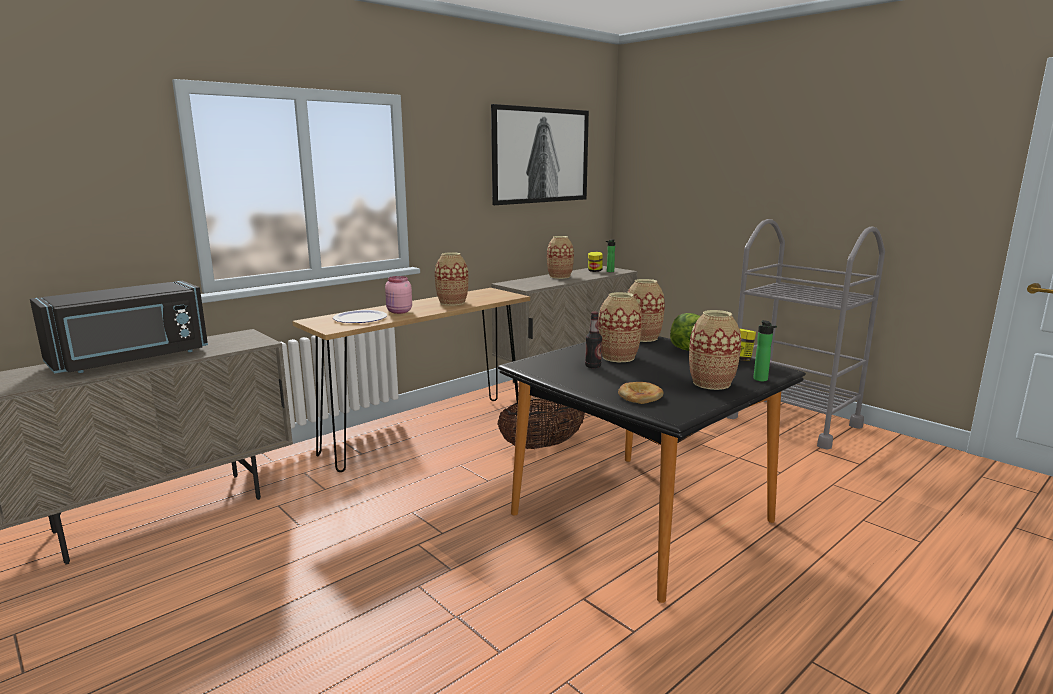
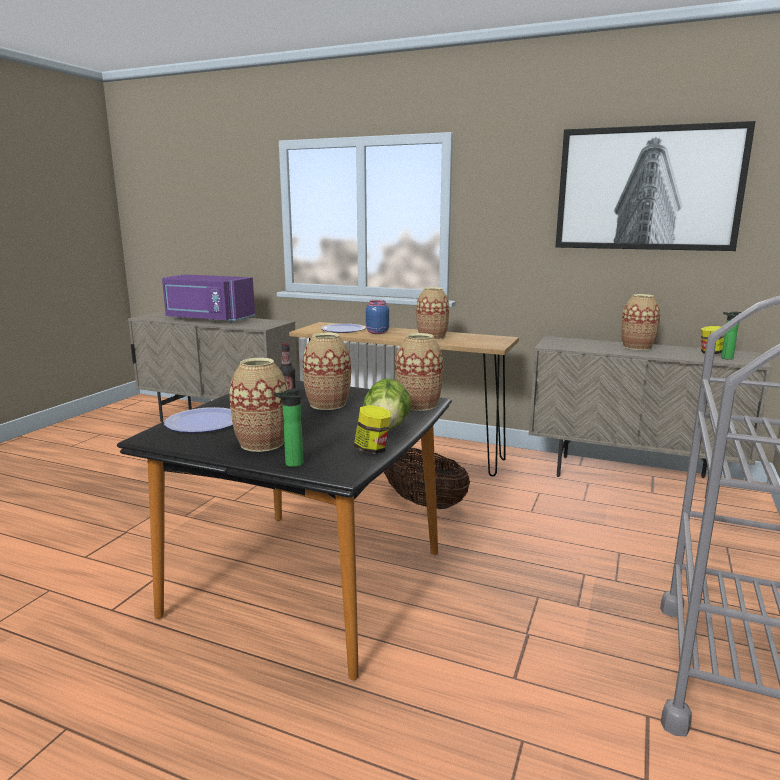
camera: 65 degrees right, 0 degrees up
black microwave [30,281,208,374] -> purple microwave [162,274,255,323]
pink jar [385,276,412,314] -> blue jar [366,300,389,334]
bread [618,382,664,404] -> plate [164,407,233,433]

